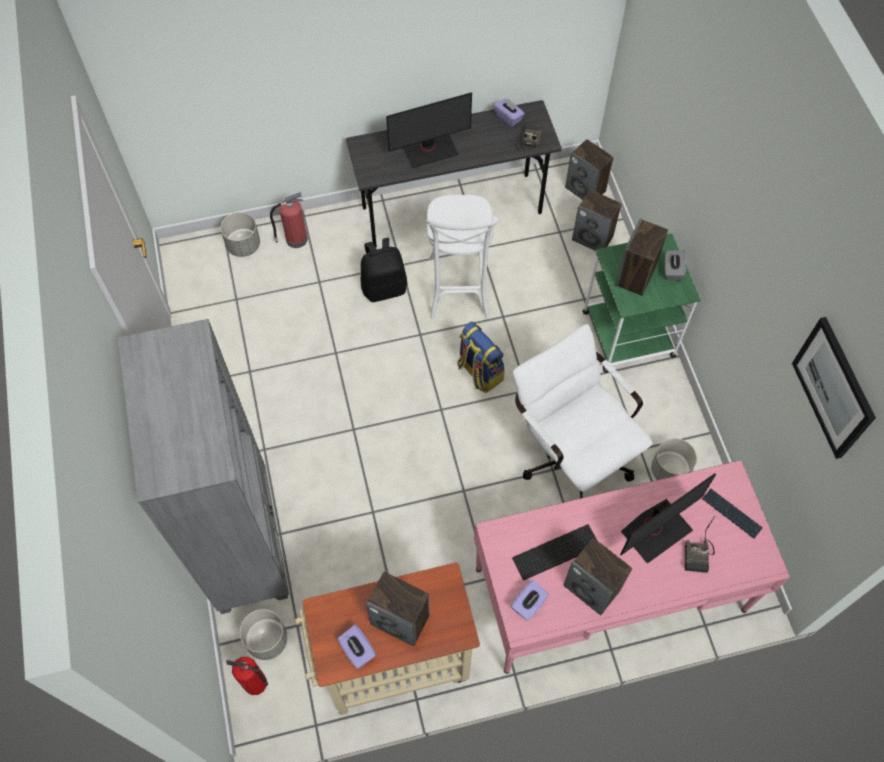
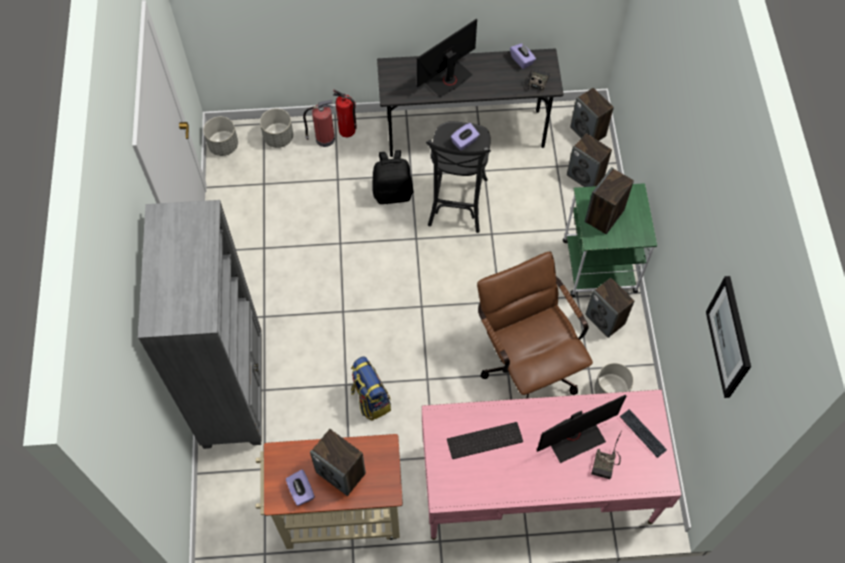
camera: 10 degrees right, 0 degrees up
fire extinguisher [226,657,268,695] -> fire extinguisher moved to [333,90,357,137]
grey planter [240,609,287,660] -> grey planter moved to [203,117,238,156]
monitor [386,92,472,168] -> monitor turned 150 degrees clockwise [417,18,477,97]
white stool [425,195,501,319] -> black stool [426,121,491,233]
backpack [457,322,505,393] -> backpack moved to [351,356,391,421]
purple tissue box [511,580,549,621] -> purple tissue box moved to [451,123,480,151]
white office chair [513,324,653,498] -> brown office chair [477,252,593,399]
speaker [564,538,632,615] -> speaker moved to [585,278,634,338]
grey tissue box [665,250,686,281] -> none

